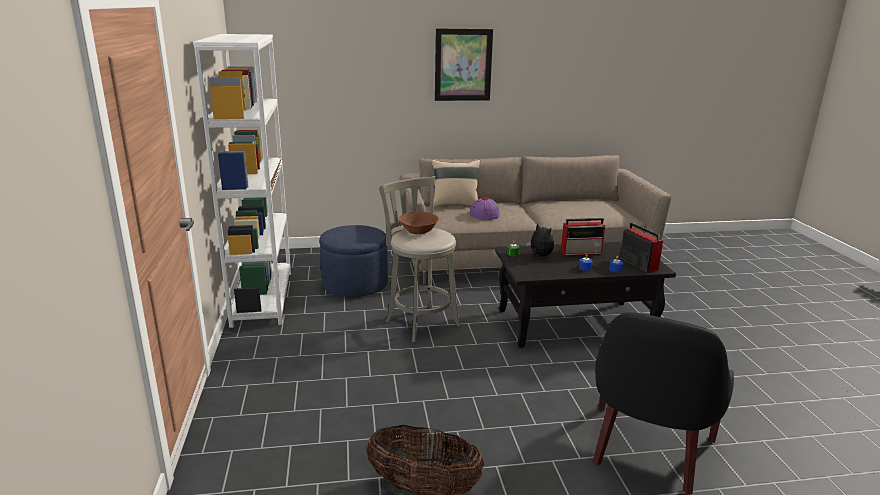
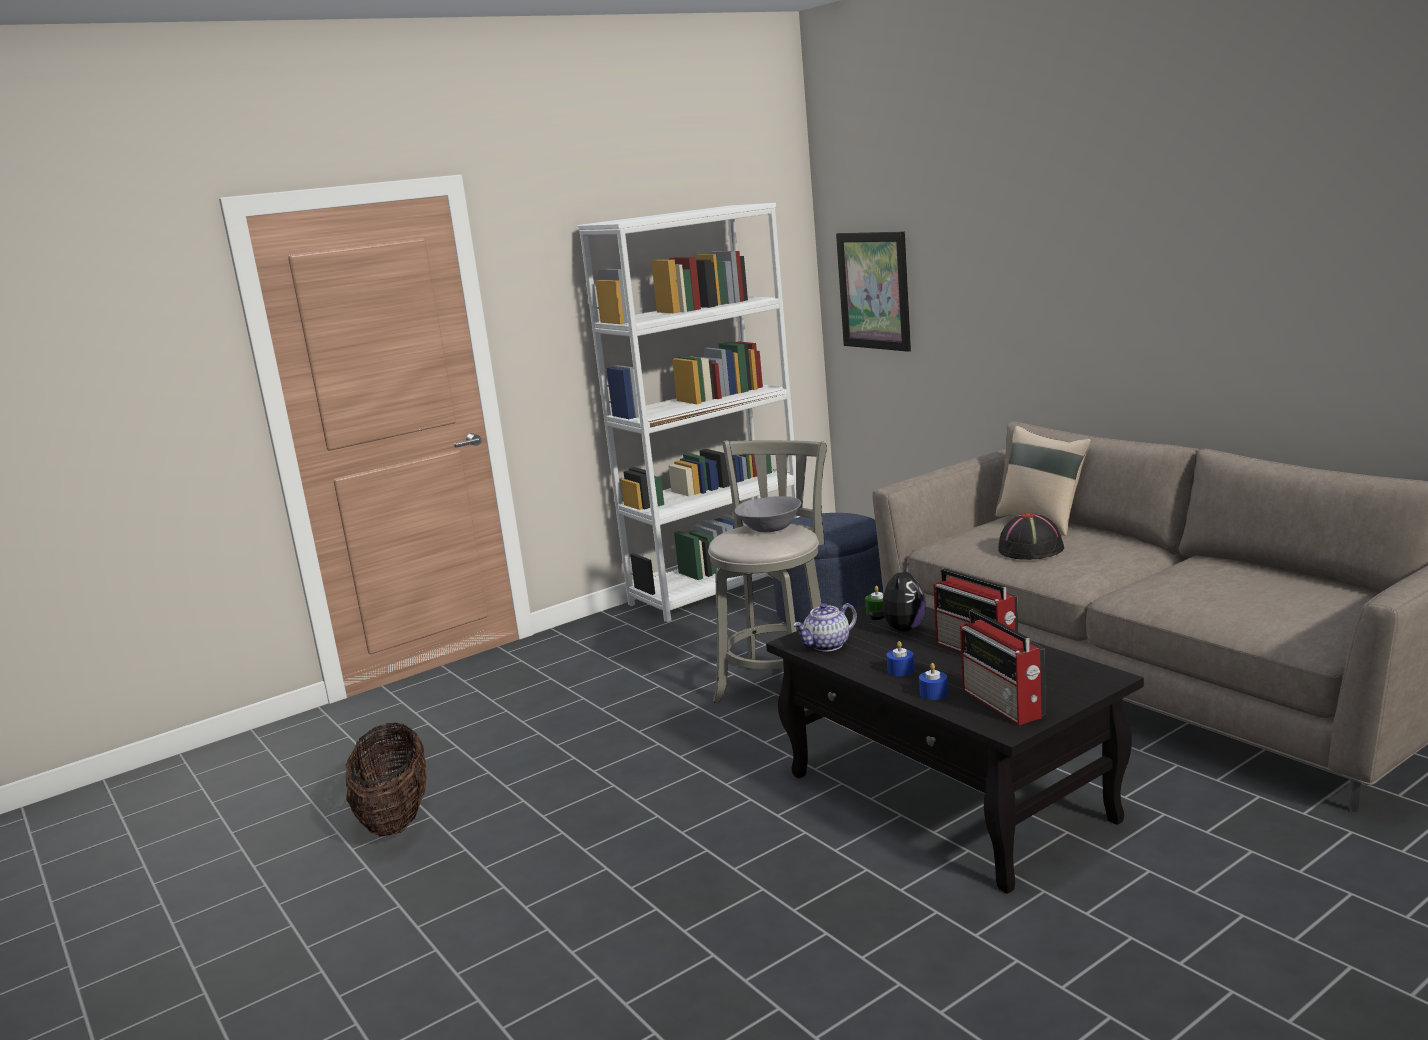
camera: 65 degrees right, 5 degrees down
brown bowl [398,212,439,234] -> grey bowl [735,496,801,532]
picture [435,28,493,101] -> picture moved to [836,232,911,352]
purple hat [470,197,500,220] -> black hat [998,513,1064,560]
black armchair [592,312,734,494] -> none
radio [620,223,663,272] -> radio turned 120 degrees clockwise [960,609,1046,725]
none -> teapot [793,603,857,652]

